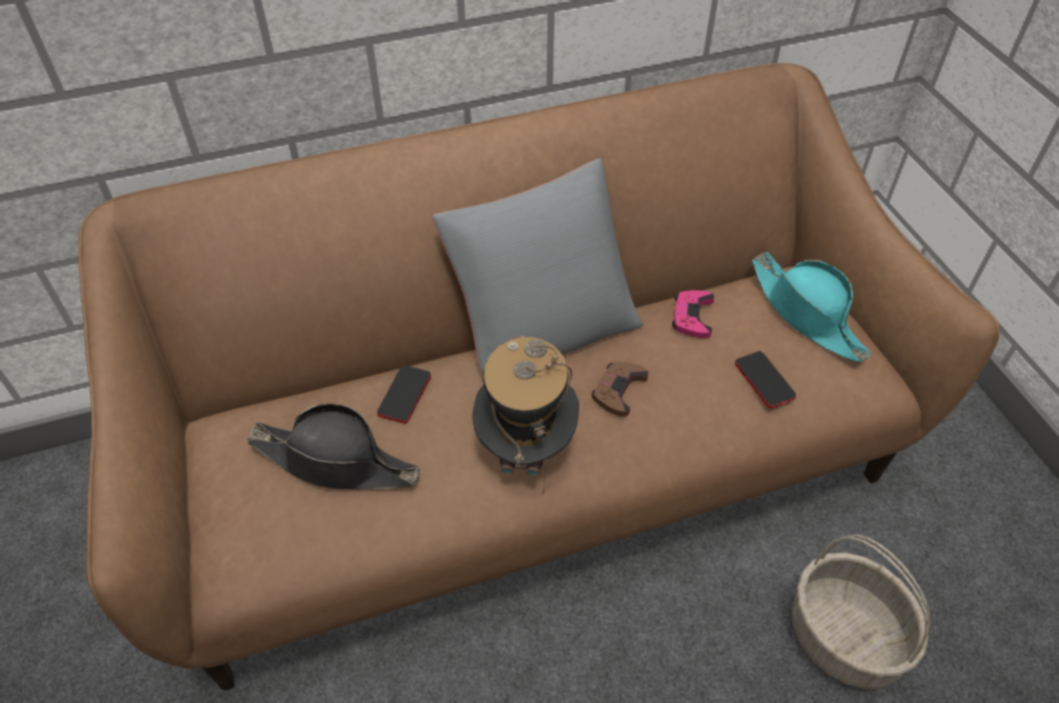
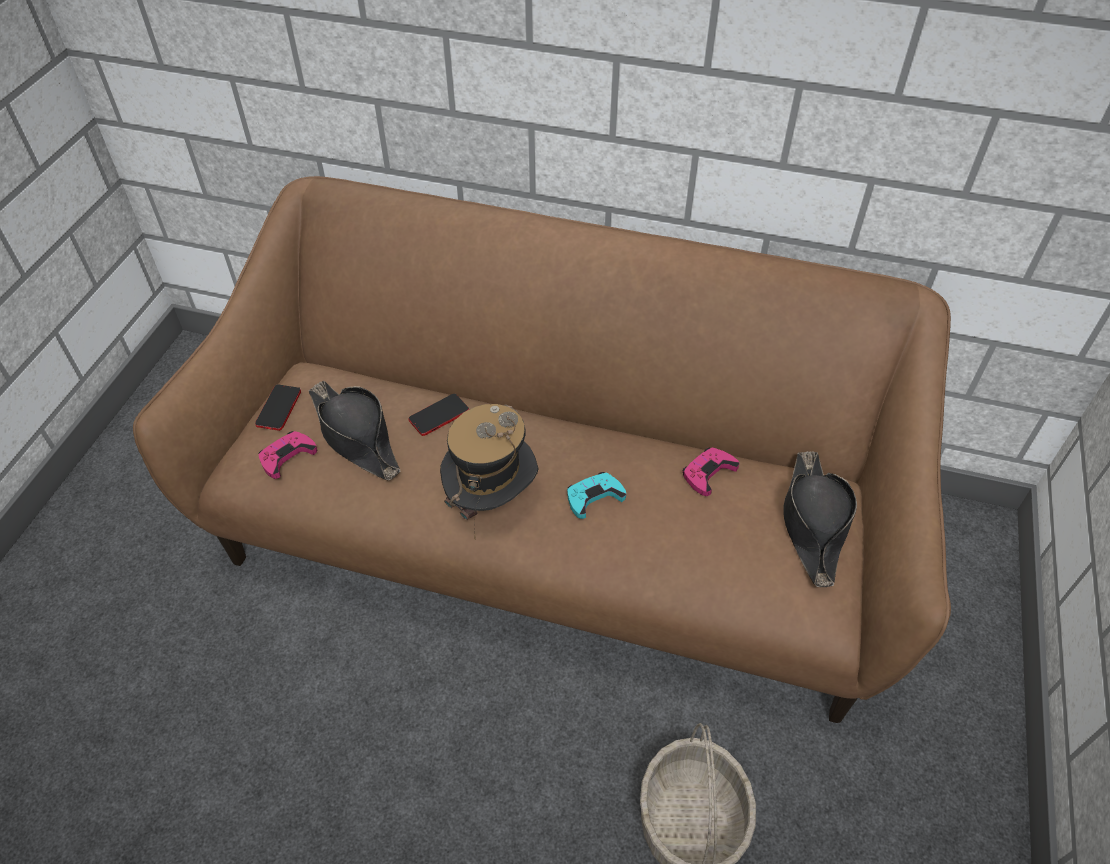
camera: 35 degrees right, 0 degrees up
grey pillow [433,158,643,378] -> none
brown game controller [592,362,649,417] -> turquoise game controller [567,472,626,519]
phone [735,351,796,408] -> phone moved to [255,384,301,431]
turquoise hat [752,252,871,363] -> black hat [783,451,857,587]
none -> pink game controller [258,431,318,479]

